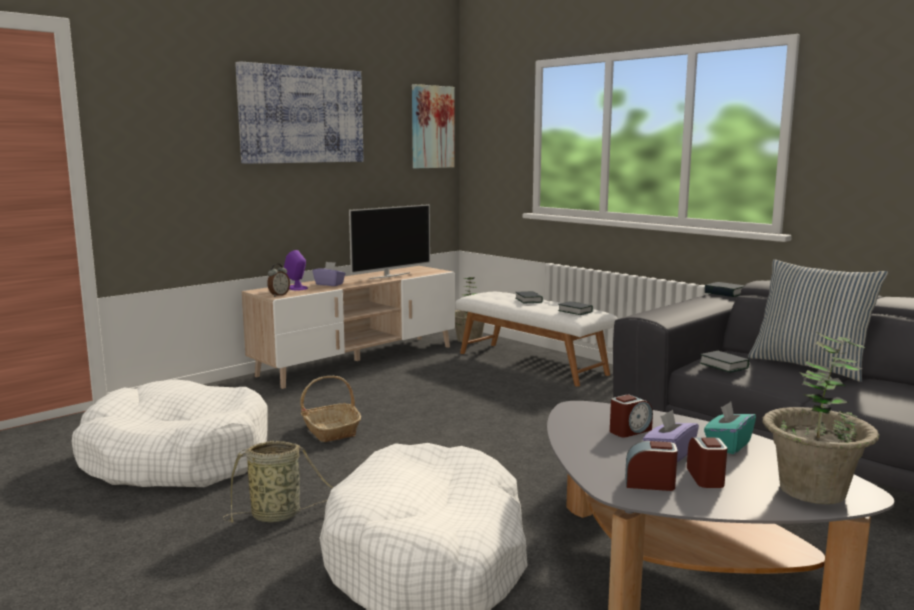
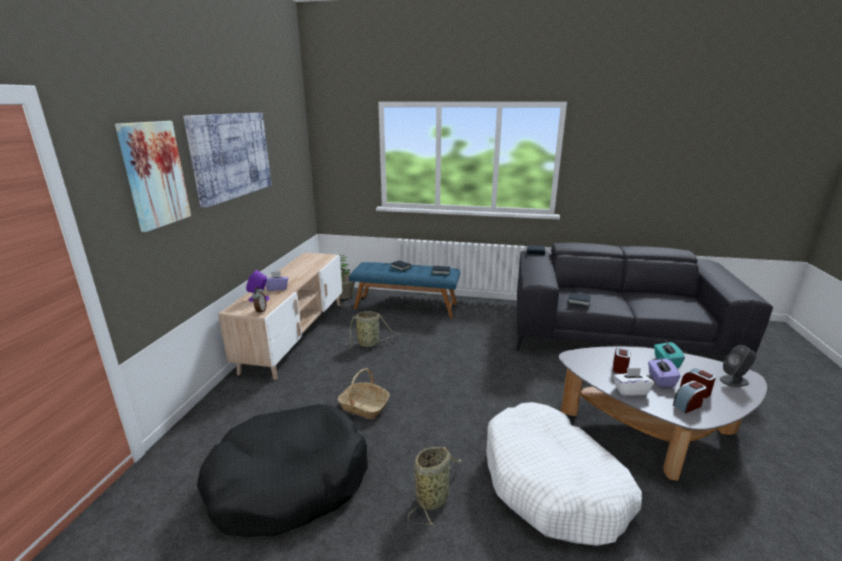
camera: 35 degrees left, 10 degrees up
white dog bed [72,379,268,487] -> black dog bed [197,404,368,537]
television [349,204,430,279] -> none
picture [412,84,455,168] -> picture moved to [115,121,191,232]
white bench [456,292,618,387] -> blue bench [349,262,460,318]
pillow [748,260,888,382] -> none
potted plant [762,333,879,504] -> grey speaker [720,345,757,387]
none -> basket [346,311,400,347]
none -> white tissue box [614,368,654,396]

